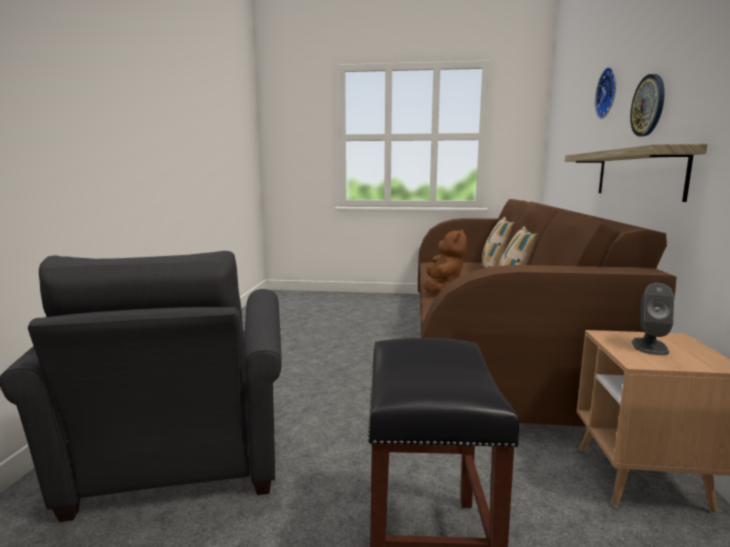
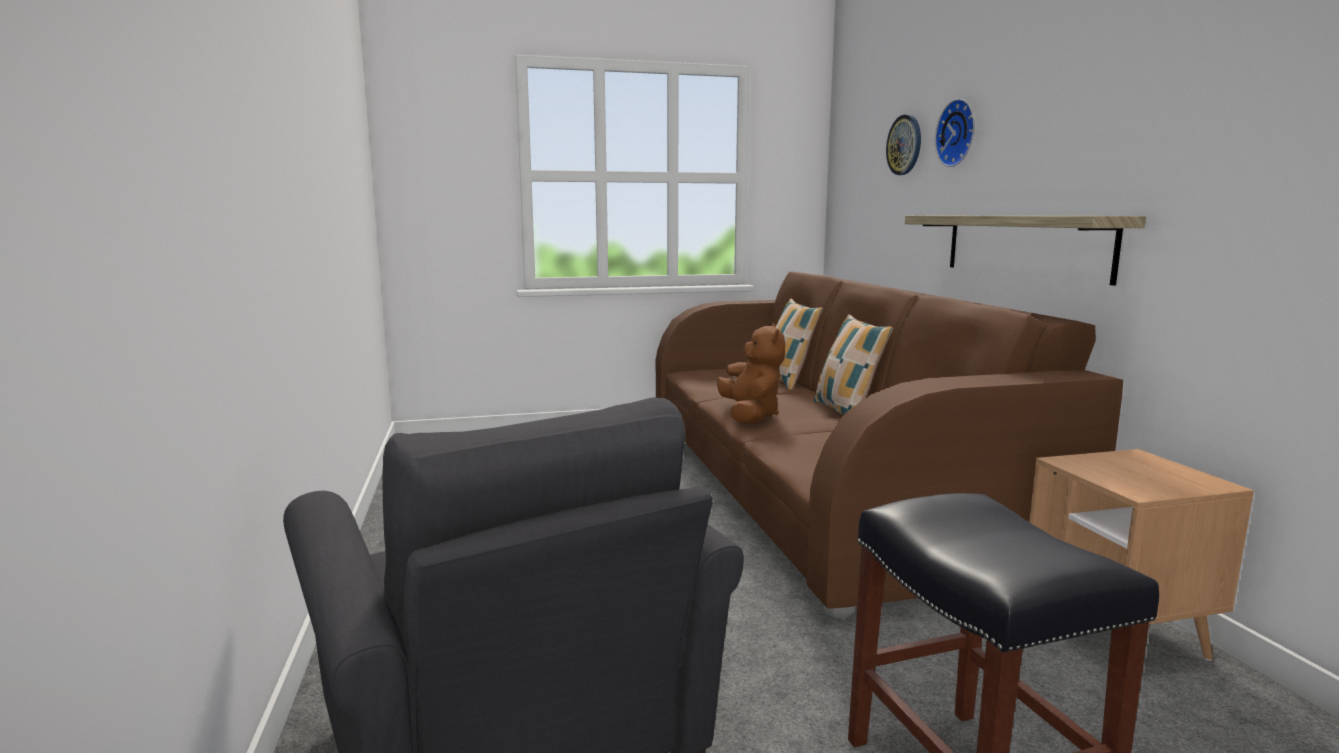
camera: 20 degrees left, 0 degrees up
wall clock [630,74,665,136] -> wall clock moved to [886,115,921,175]
grey speaker [632,283,674,355] -> none

